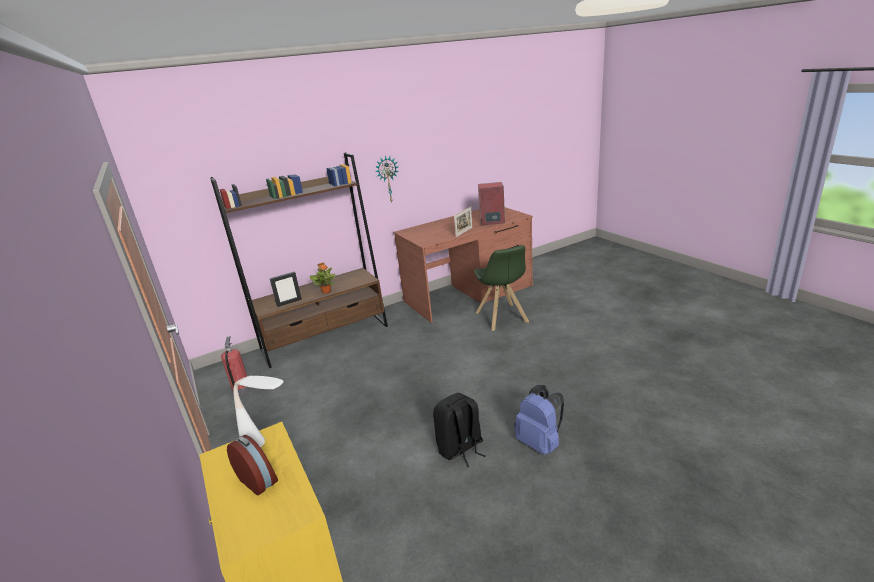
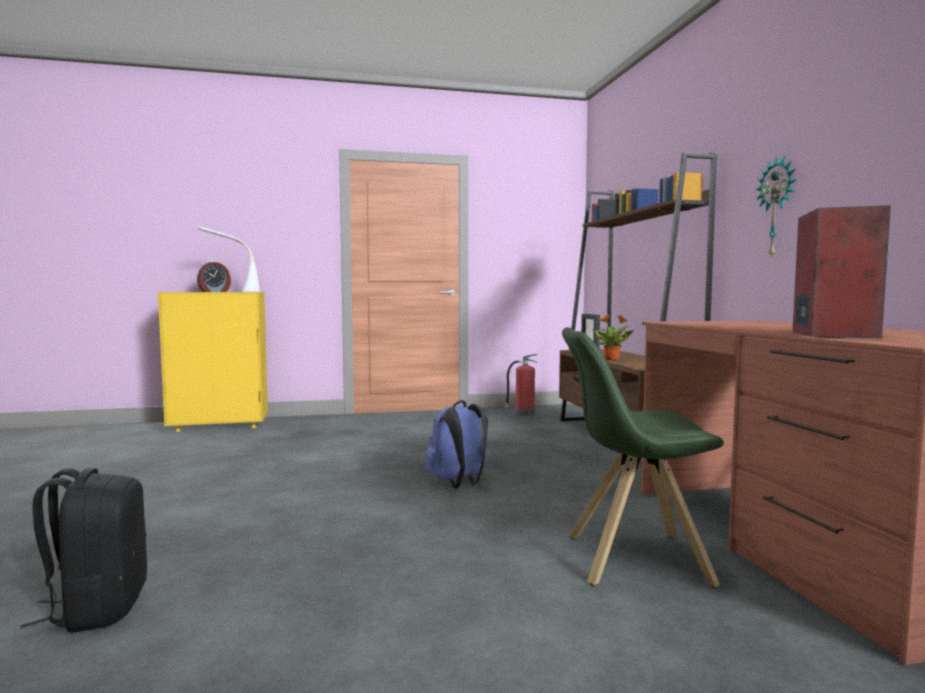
camera: 105 degrees right, 20 degrees down
black backpack [433,393,486,467] -> black backpack moved to [20,468,147,633]
picture frame [454,207,473,237] -> none
blue backpack [514,385,564,455] -> blue backpack moved to [425,400,488,489]

